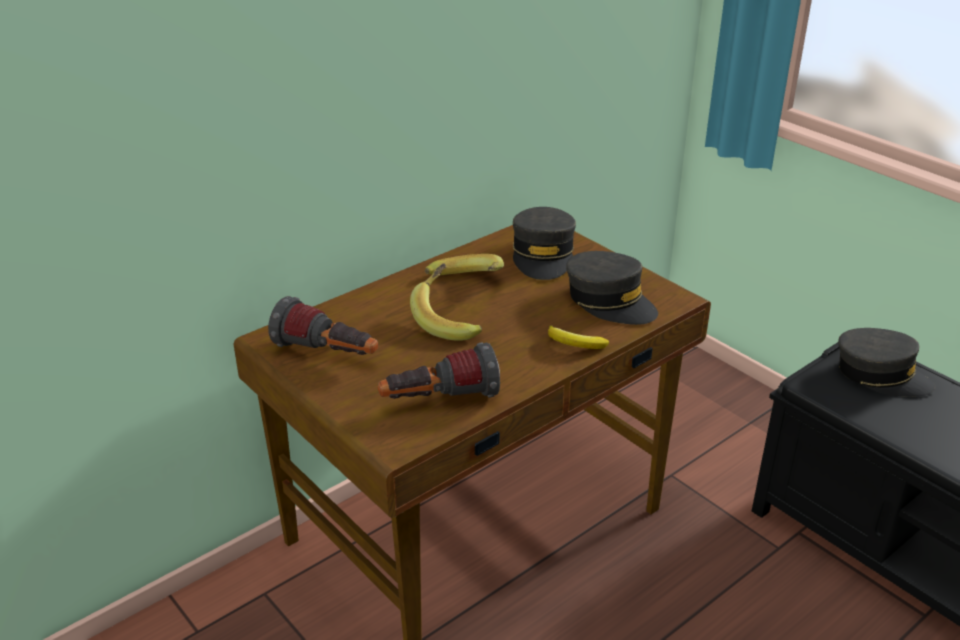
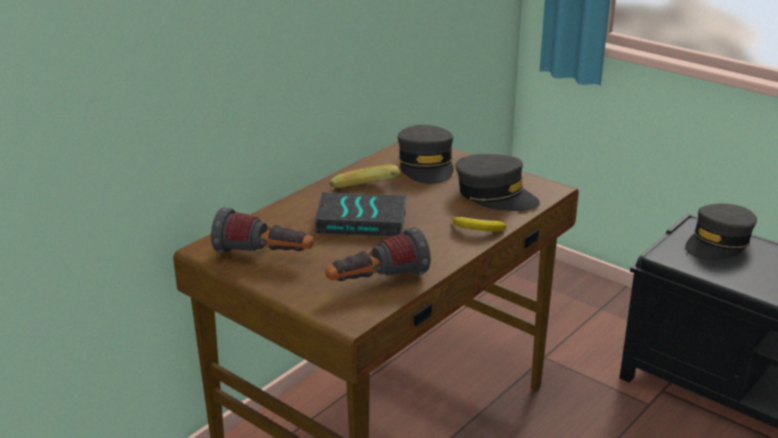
camera: 10 degrees left, 5 degrees down
banana [410,263,482,341] -> book [315,192,407,237]
grey cap [838,328,936,397] -> grey cap turned 120 degrees clockwise [685,204,757,260]

